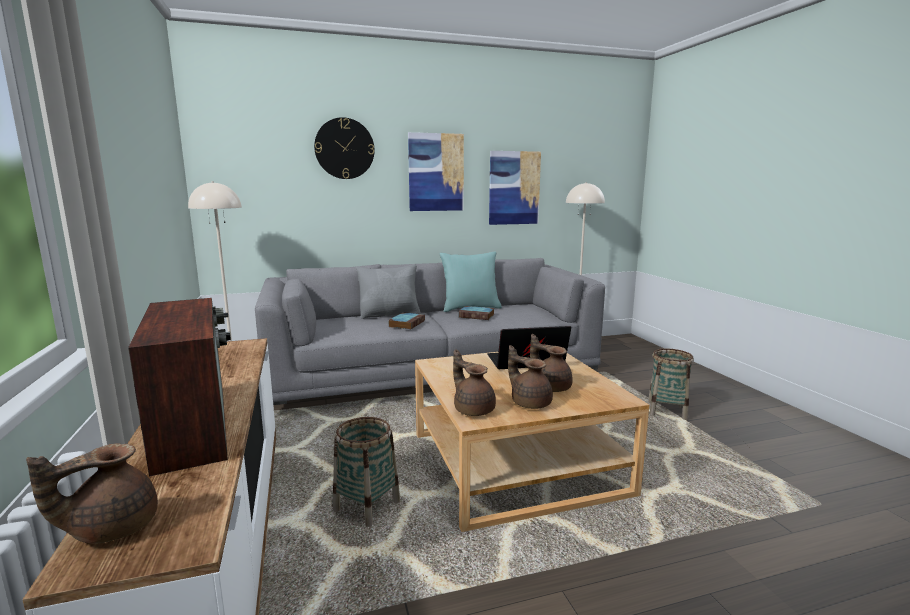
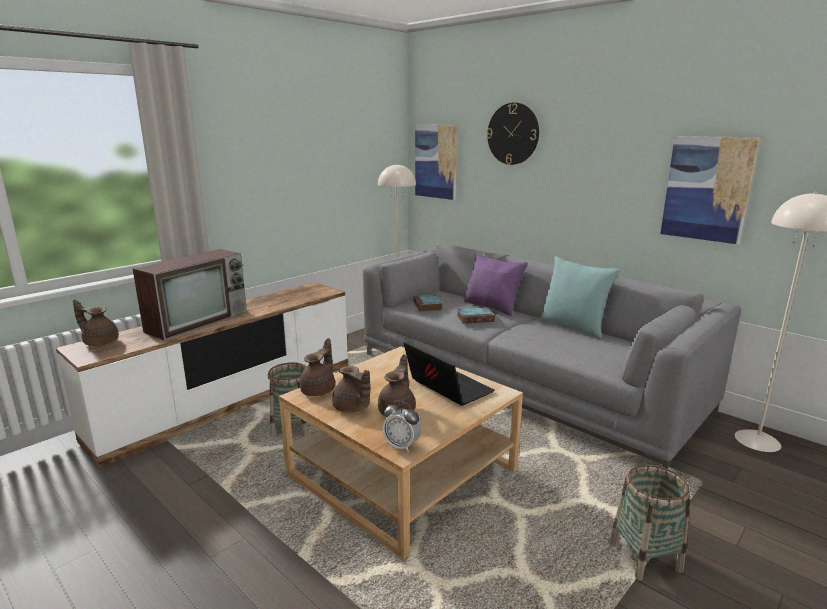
camera: 60 degrees right, 5 degrees up
grey pillow [356,264,421,319] -> purple pillow [464,253,528,316]
picture [408,132,464,211] -> picture moved to [415,125,458,200]
book [458,306,495,320] -> book moved to [413,294,442,311]
brown teapot [508,345,553,409] -> brown teapot turned 120 degrees clockwise [332,366,370,413]
none -> alarm clock [382,401,421,452]

